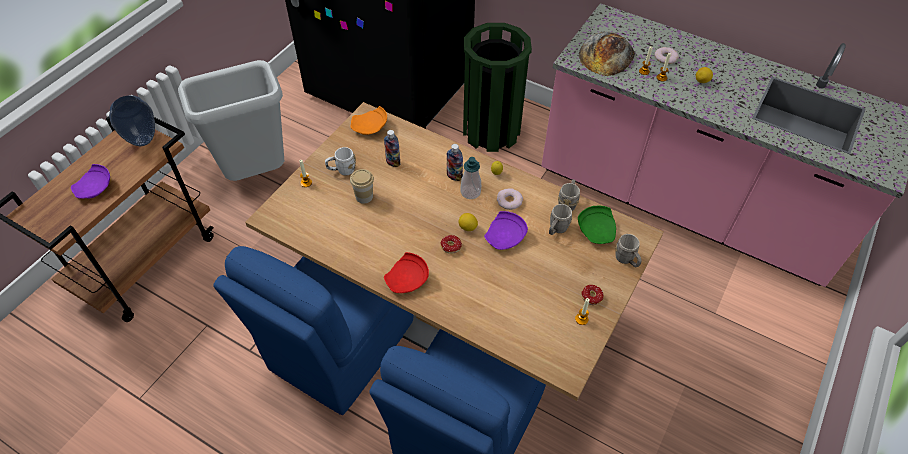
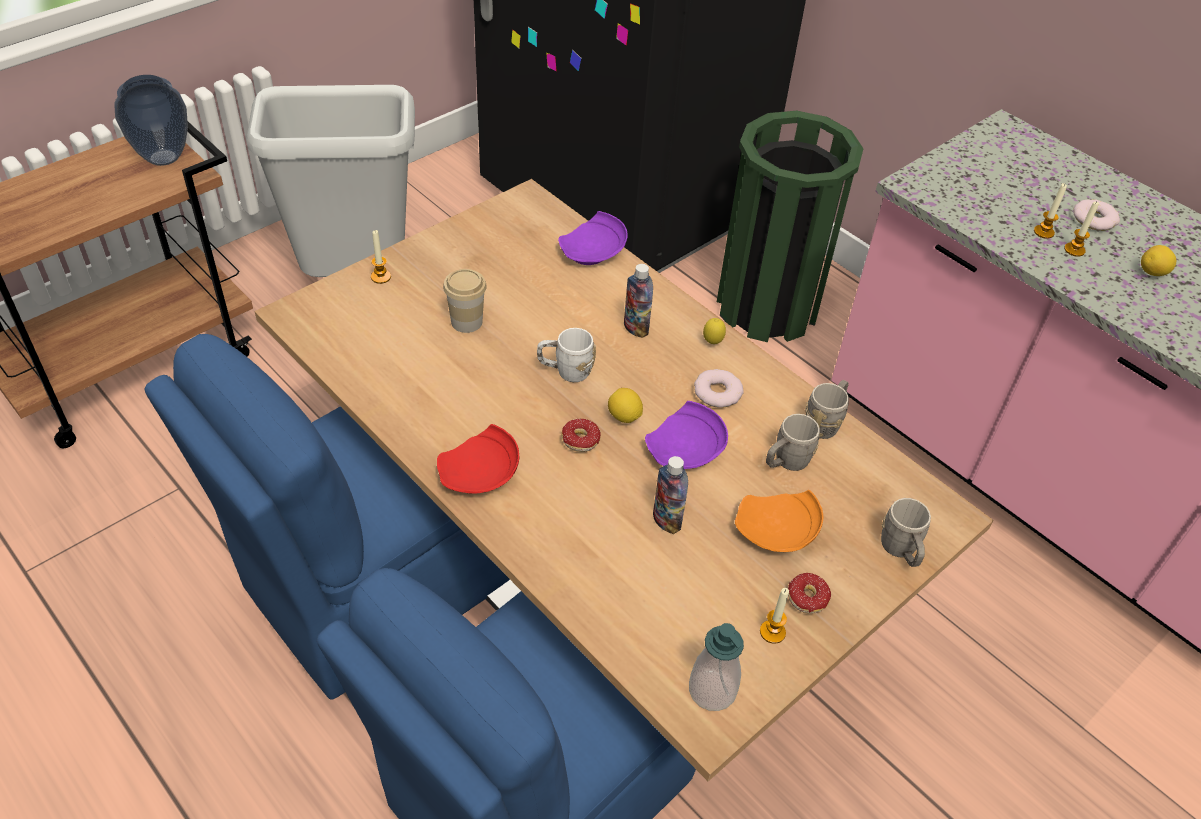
camera: 15 degrees right, 5 degrees down
purple plate [71,164,110,199] -> purple plate moved to [558,211,628,265]
white mug [325,147,356,176] -> white mug moved to [537,328,596,382]
orange plate [350,106,387,135] -> orange plate moved to [735,490,823,552]
bottle [384,130,400,167] -> bottle moved to [653,456,688,534]
soap dispenser [460,157,481,199] -> soap dispenser moved to [689,623,744,711]
green plate [578,206,616,244] -> none
bread [579,32,635,76] -> none

